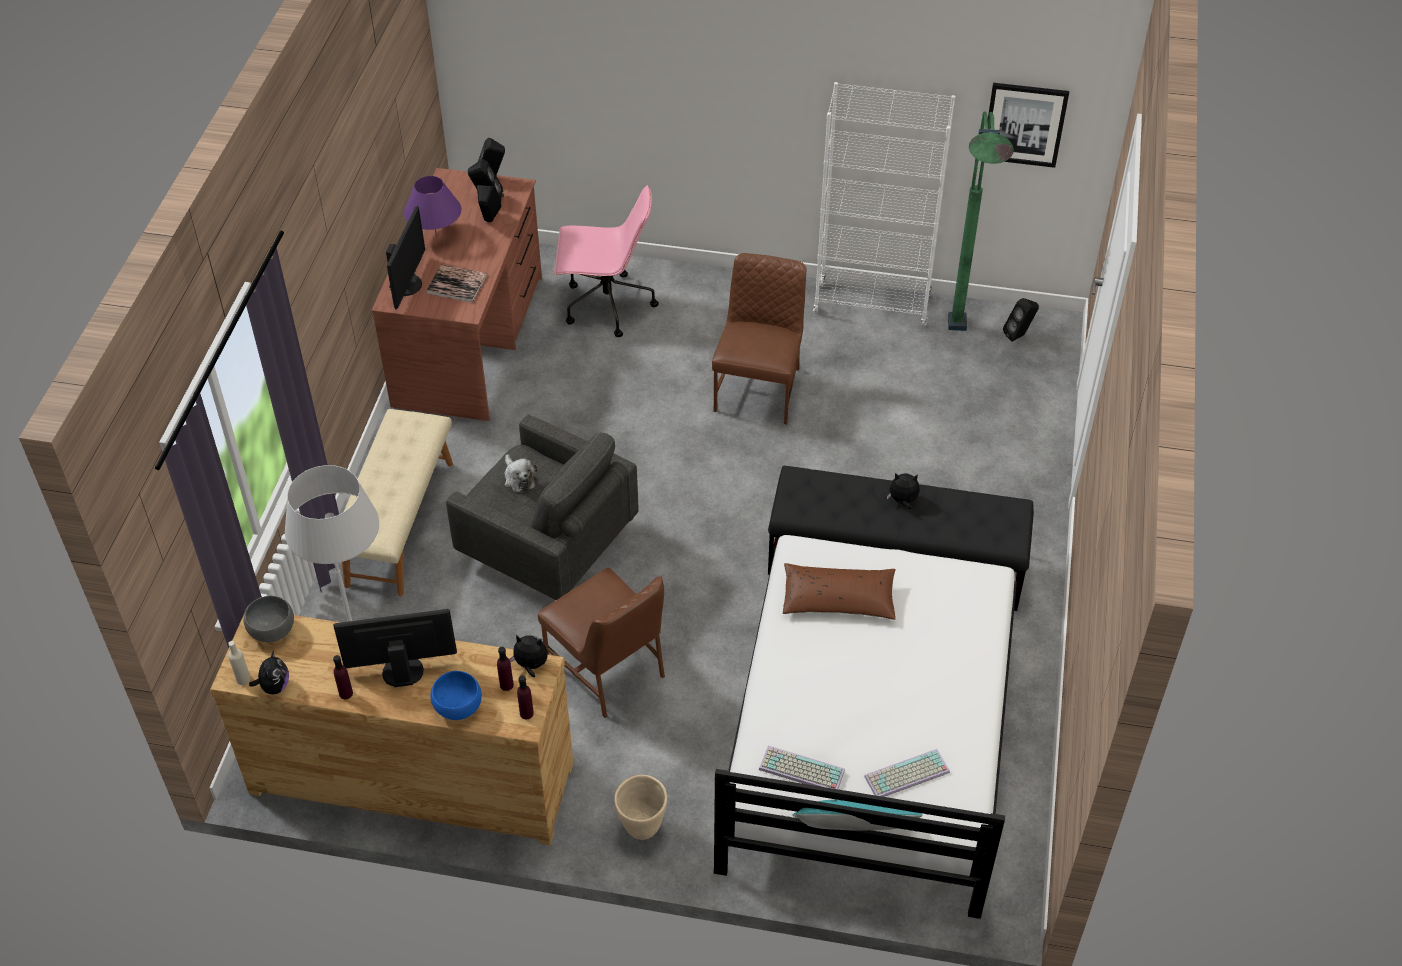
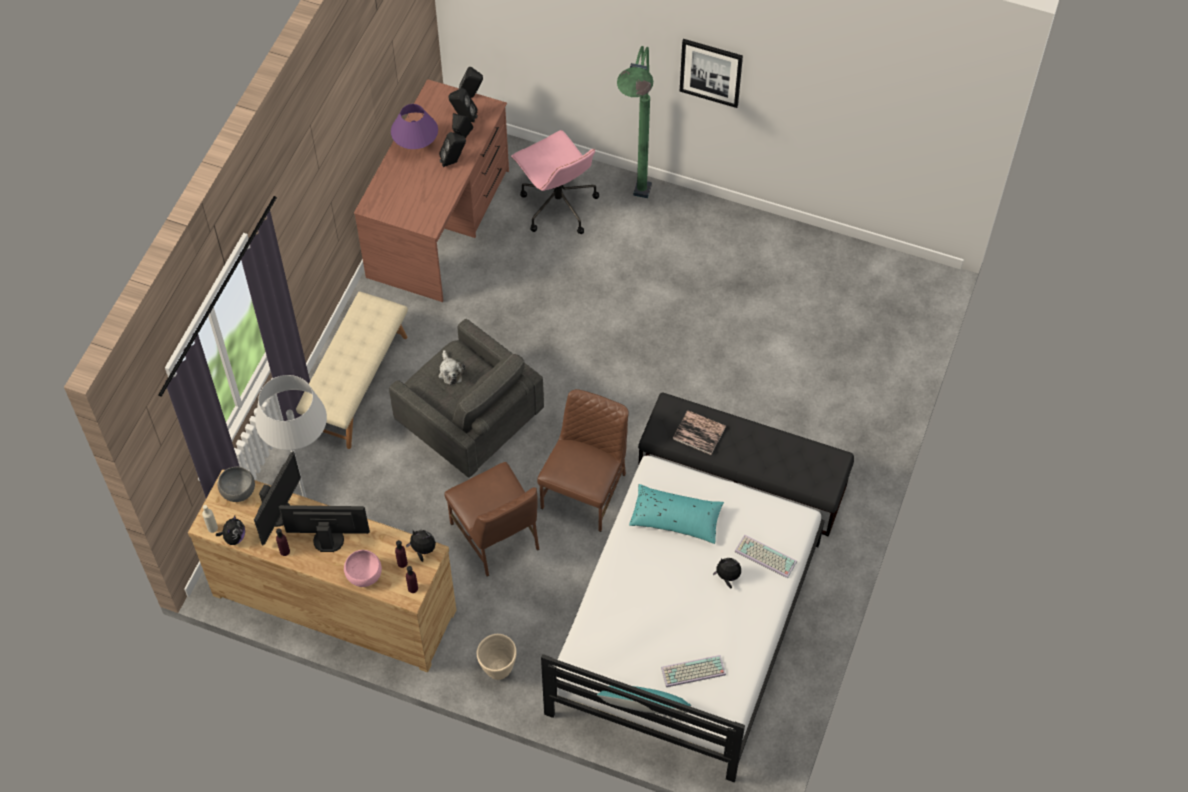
camera: 10 degrees right, 10 degrees up
monitor [386,206,425,309] -> monitor moved to [254,451,301,545]
book [426,264,487,303] -> book moved to [673,410,726,455]
blue bowl [430,671,482,720] -> pink bowl [344,550,382,587]
pink office chair [554,185,659,337] -> pink office chair turned 45 degrees clockwise [511,130,599,234]
brown chair [712,253,806,424] -> brown chair moved to [537,389,629,532]
keyboard [759,746,845,789] -> keyboard moved to [735,535,797,578]
brown pillow [783,563,896,620] -> turquoise pillow [629,484,724,544]
white bookcase [813,82,956,327] -> none
plush toy [887,473,920,510] -> plush toy moved to [713,558,741,588]
green floor lamp [948,112,1014,331] -> green floor lamp moved to [617,46,653,198]
picture [988,83,1069,168] -> picture moved to [680,39,743,108]
black speaker [1003,298,1039,342] -> black speaker moved to [439,132,466,167]

